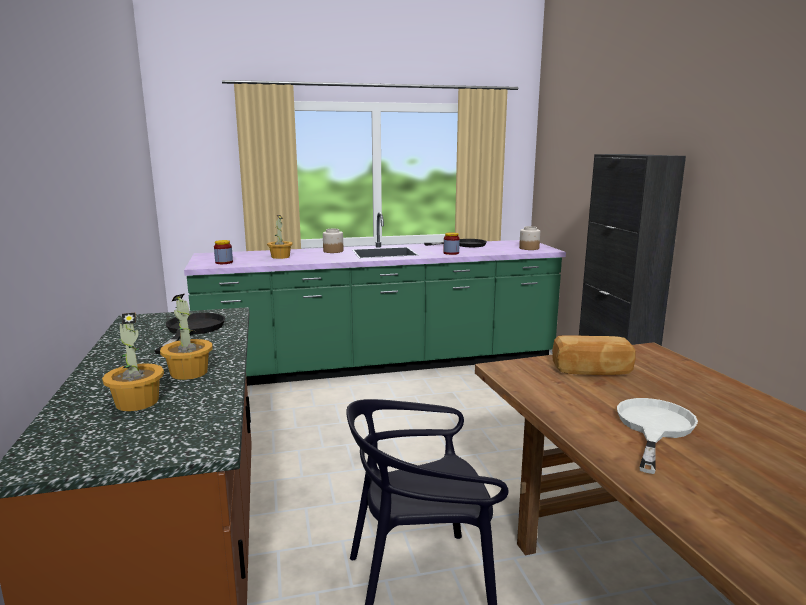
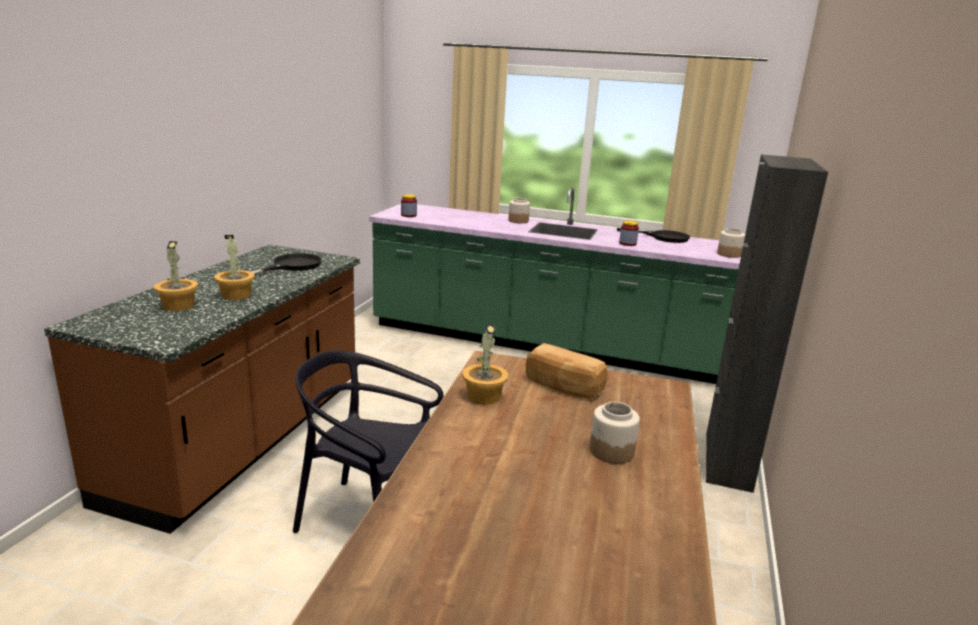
camera: 30 degrees right, 5 degrees up
potted plant [267,215,293,259] -> potted plant moved to [462,324,509,405]
white frying pan [617,398,698,474] -> none
none -> jar [590,402,640,464]

